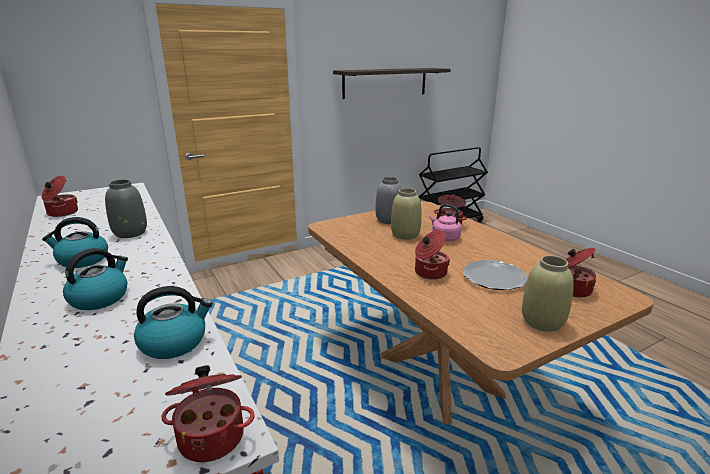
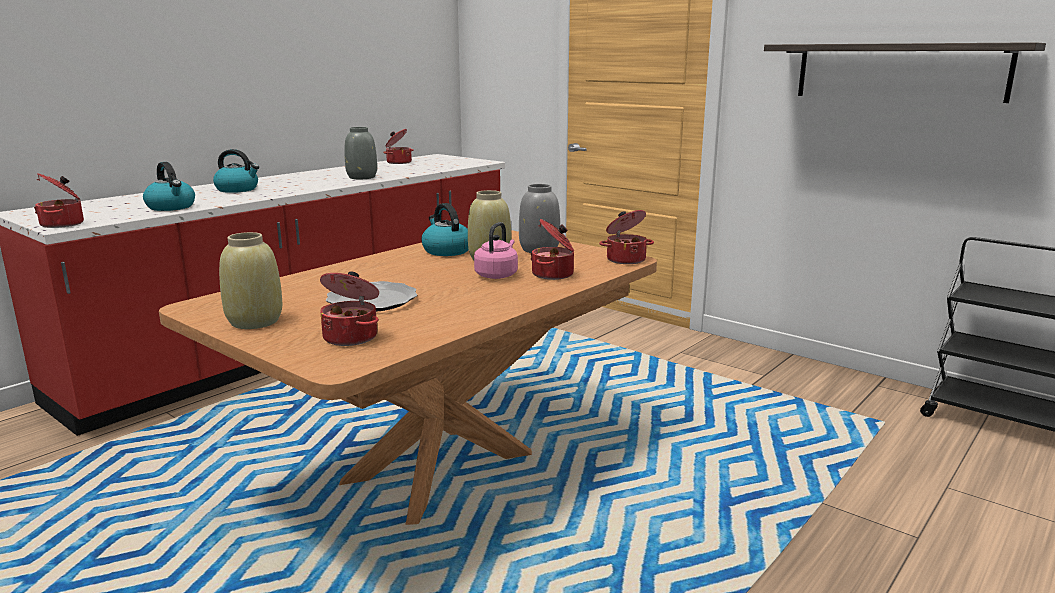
camera: 70 degrees right, 5 degrees down
kettle [42,217,108,268] -> kettle moved to [421,203,469,256]
cooking pot [415,230,450,280] -> cooking pot moved to [599,210,654,264]

